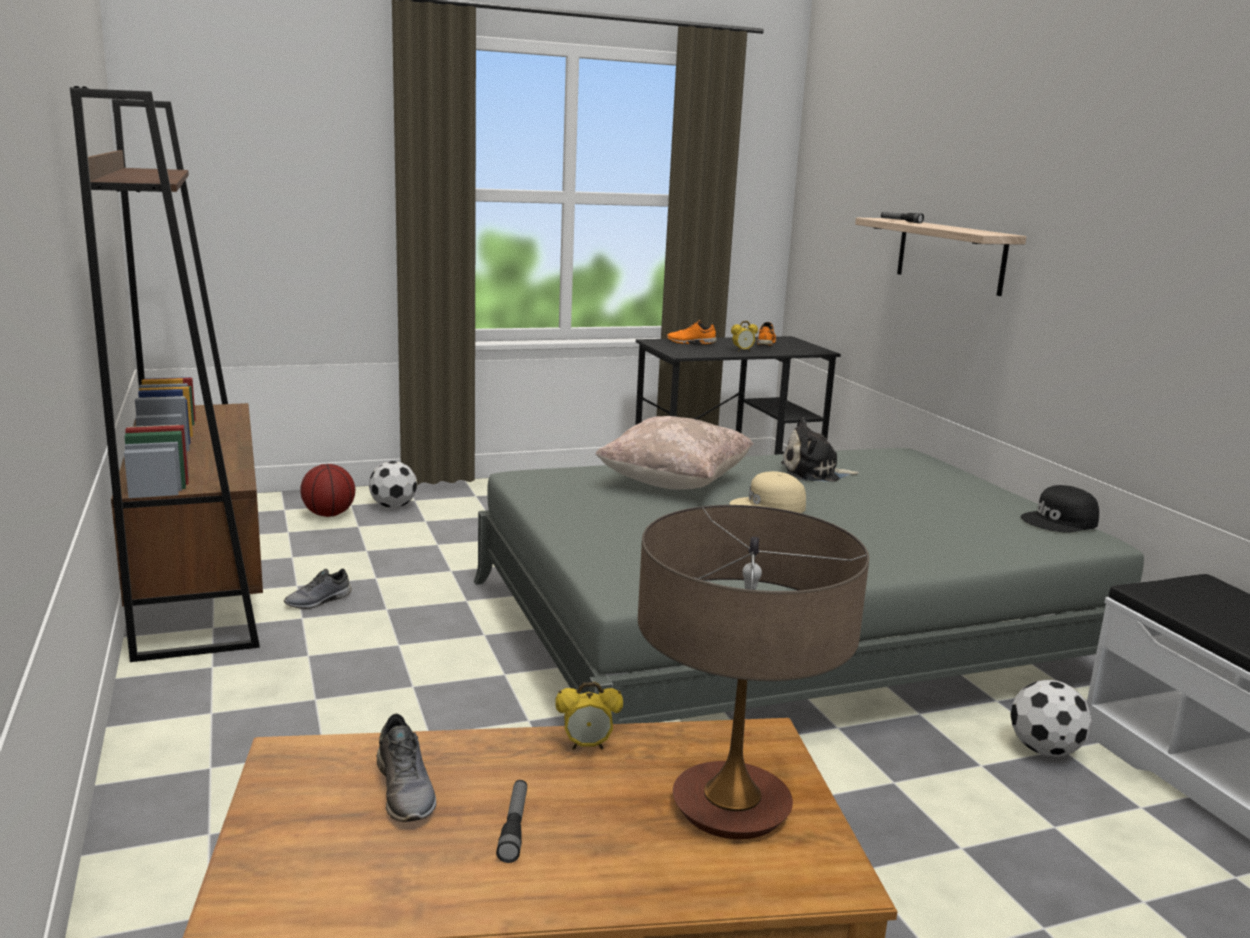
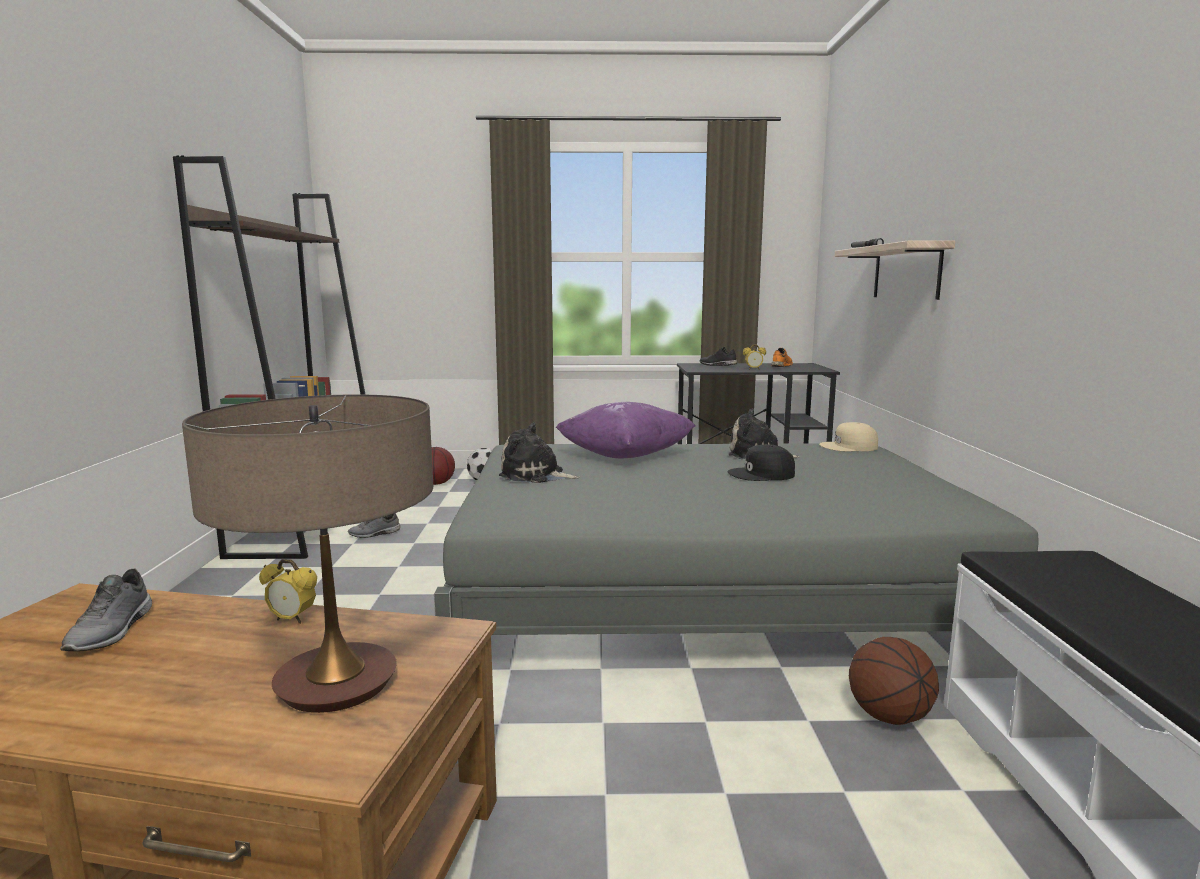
camera: 20 degrees right, 5 degrees down
flashlight [496,780,527,863] -> none
beige pillow [595,416,754,489] -> purple pillow [556,402,696,458]
orange shoe [667,320,717,345] -> black shoe [700,347,737,366]
beige cap [730,471,806,513] -> beige cap moved to [819,422,878,451]
football [1010,680,1092,757] -> basketball [849,637,939,725]
black cap [1020,485,1099,532] -> black cap moved to [728,444,795,481]
none -> plush toy [499,423,579,483]

